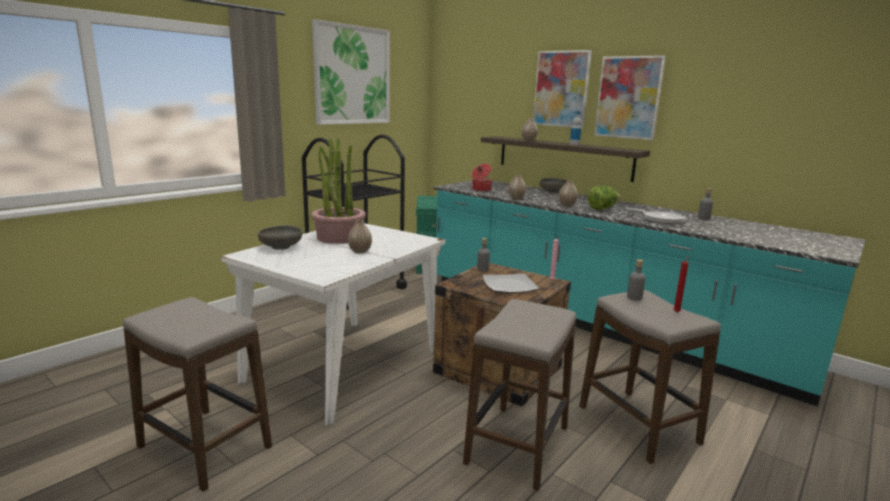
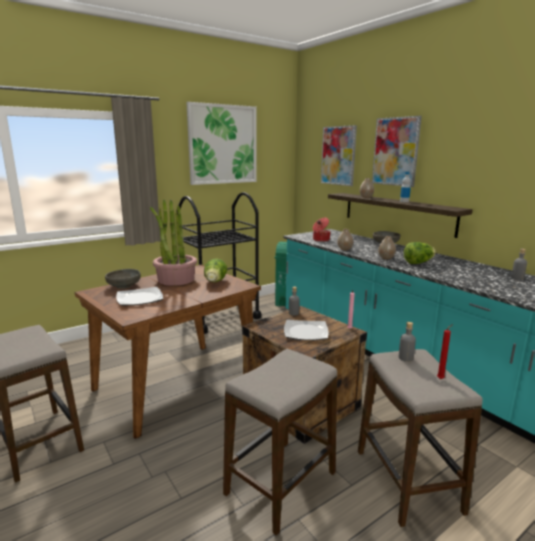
camera: 15 degrees right, 0 degrees up
white dining table [221,223,445,426] -> brown dining table [75,265,261,439]
vase [348,221,372,254] -> none
picture [594,55,666,140] -> picture moved to [321,125,357,186]
frying pan [624,207,686,224] -> none
none -> plate [116,287,163,306]
none -> lettuce [204,259,227,282]

